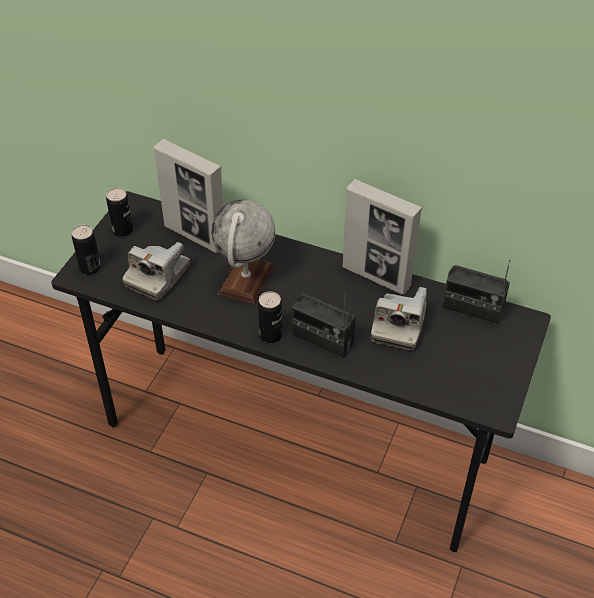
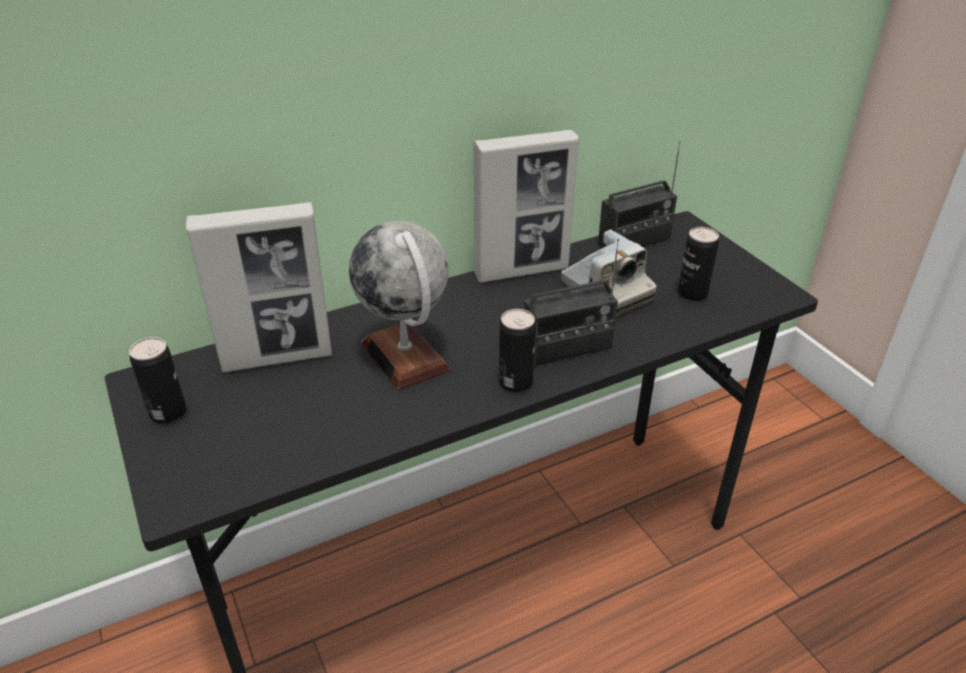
camera: 50 degrees left, 10 degrees down
can [72,225,101,275] -> can moved to [678,227,719,302]
camera [123,242,190,300] -> none

